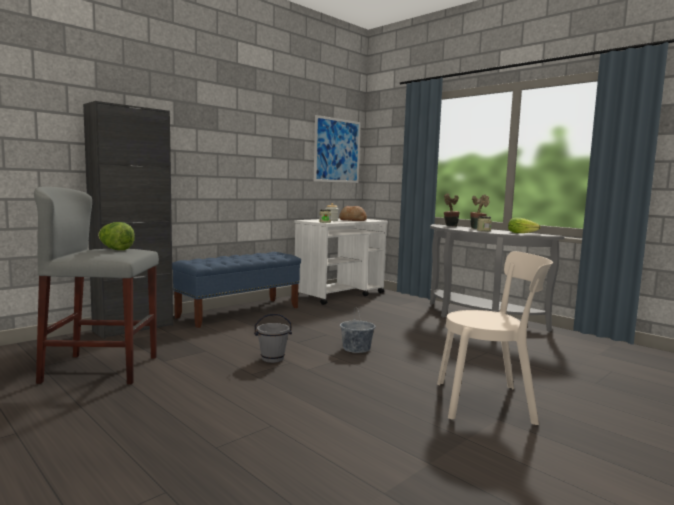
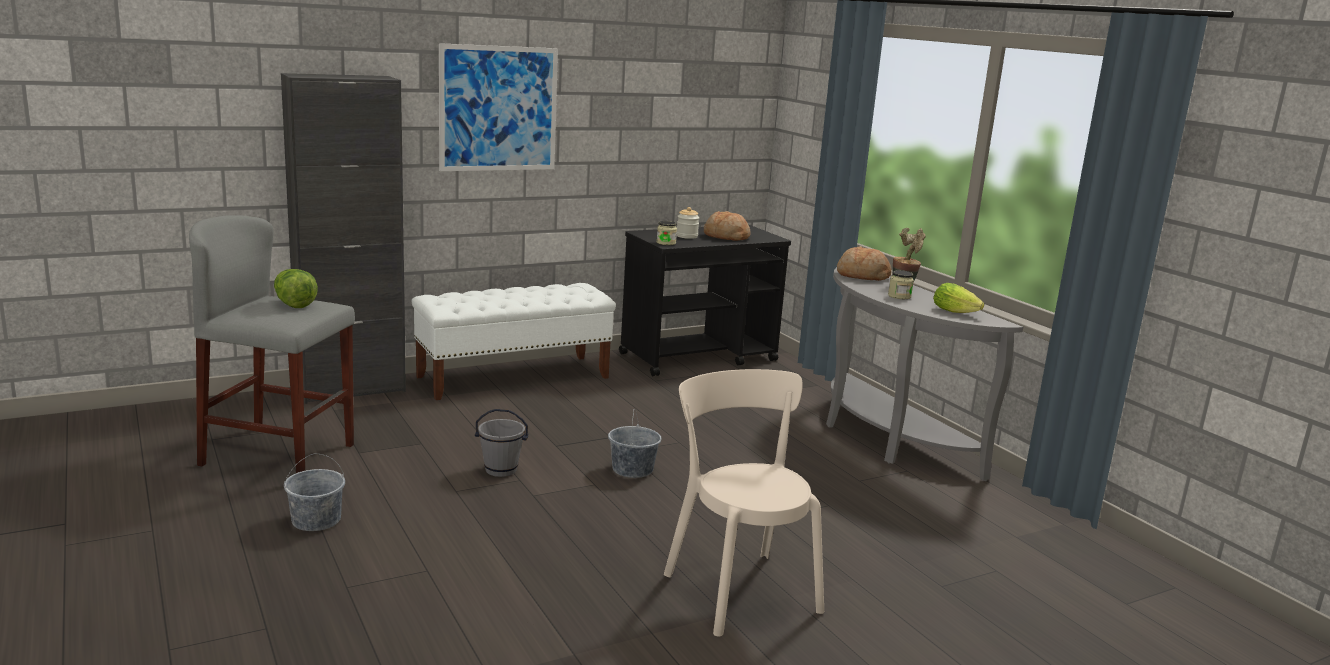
camera: 15 degrees right, 10 degrees up
blue bench [172,252,301,328] -> white bench [412,283,616,400]
white cart [295,219,388,305] -> black cart [619,225,791,376]
picture [314,115,361,183] -> picture moved to [439,43,558,171]
beige chair [437,251,553,425] -> beige chair turned 135 degrees counterclockwise [664,369,824,637]
potted plant [444,193,460,227] -> bread [837,246,892,281]
none -> grey bucket [284,454,345,531]

